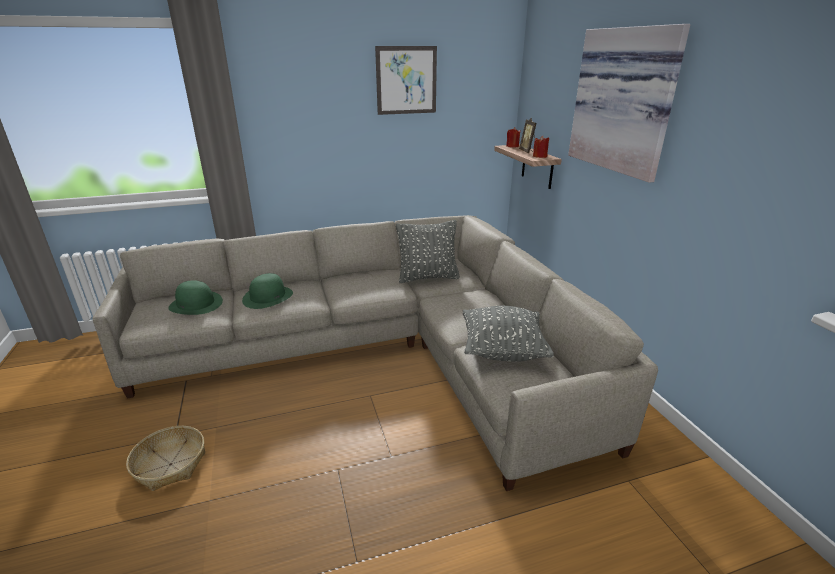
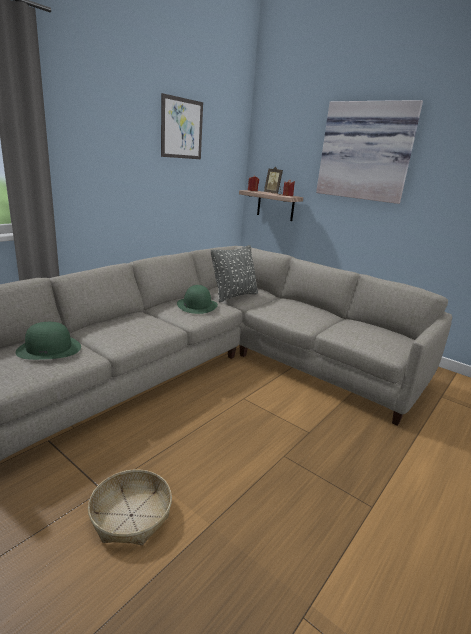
camera: 35 degrees left, 5 degrees down
green hat [242,273,293,309] -> green hat moved to [177,285,218,314]
grey pillow [463,306,554,362] -> none

